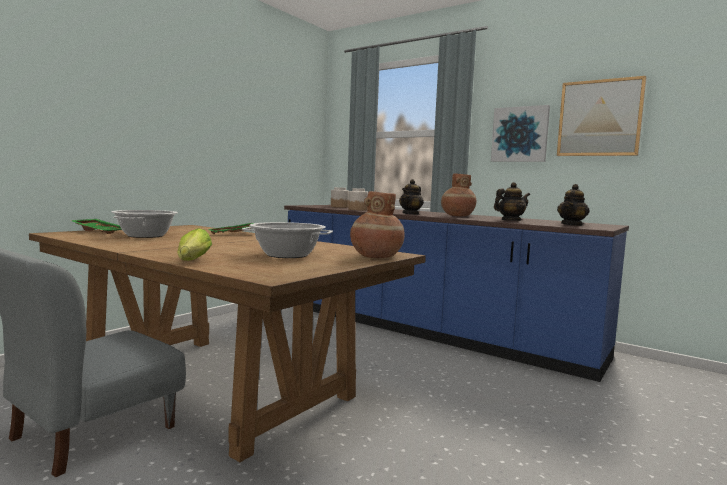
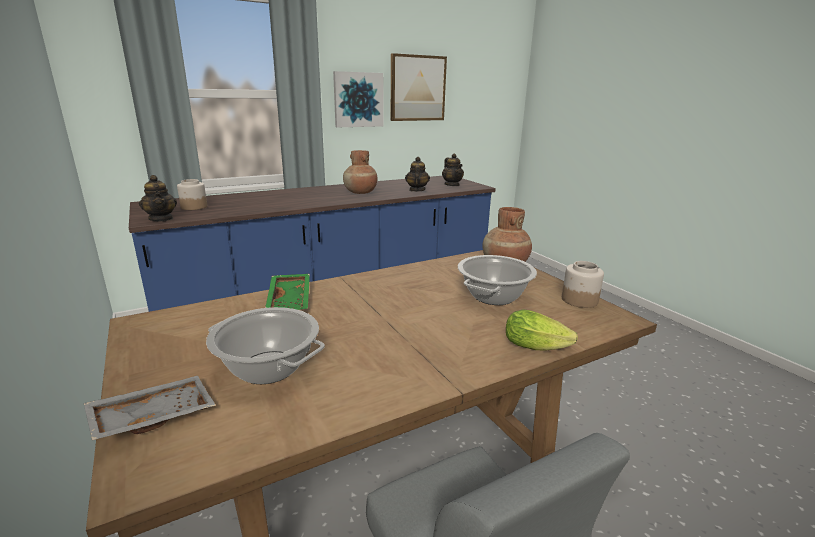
camera: 65 degrees left, 15 degrees up
green tray [70,219,122,234] -> grey tray [84,376,216,440]
jar [348,188,368,210] -> jar moved to [562,261,604,308]
teapot [399,179,424,215] -> teapot moved to [139,175,177,221]

